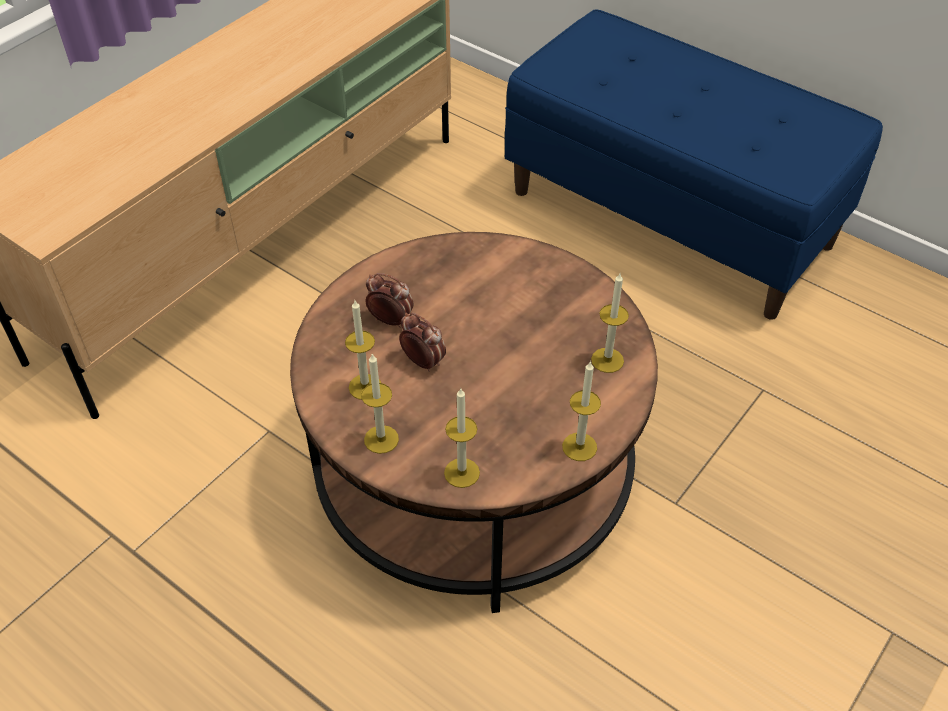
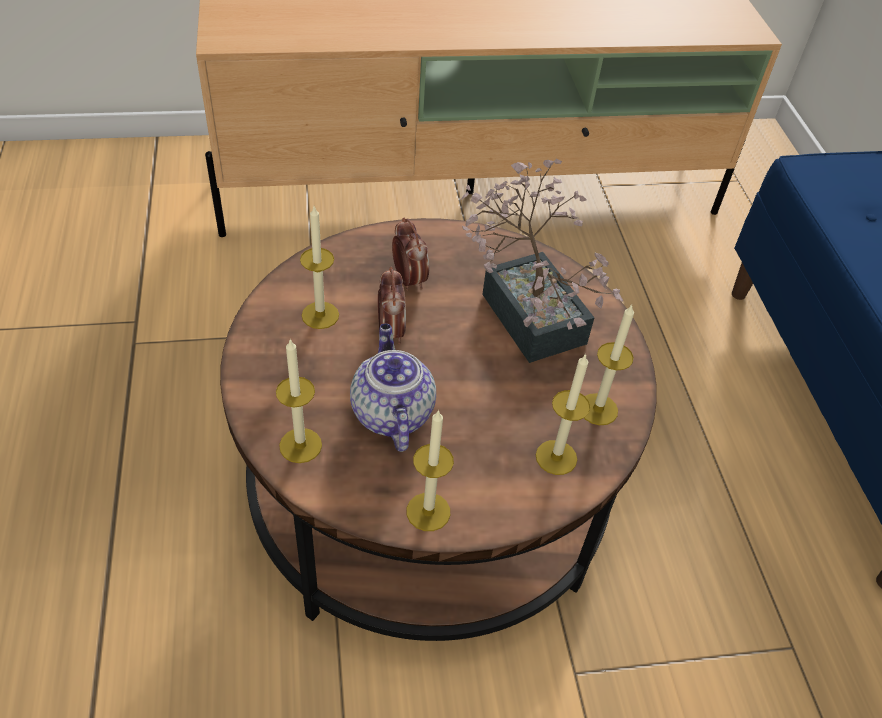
camera: 40 degrees right, 0 degrees up
candle [361,354,399,454] -> candle moved to [584,305,634,425]
none -> teapot [350,324,436,452]
none -> potted plant [461,159,623,363]

